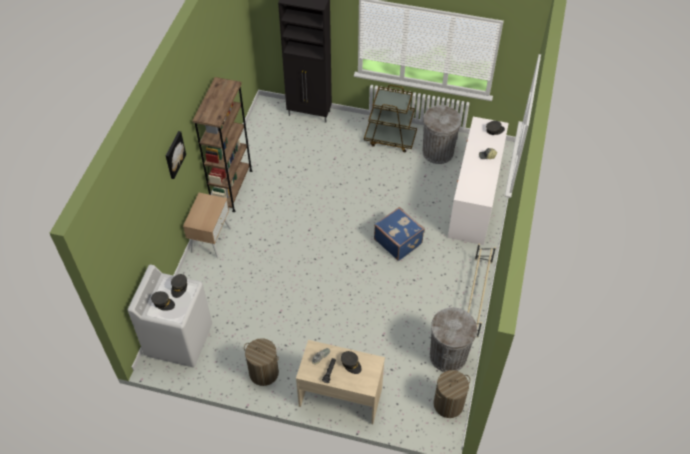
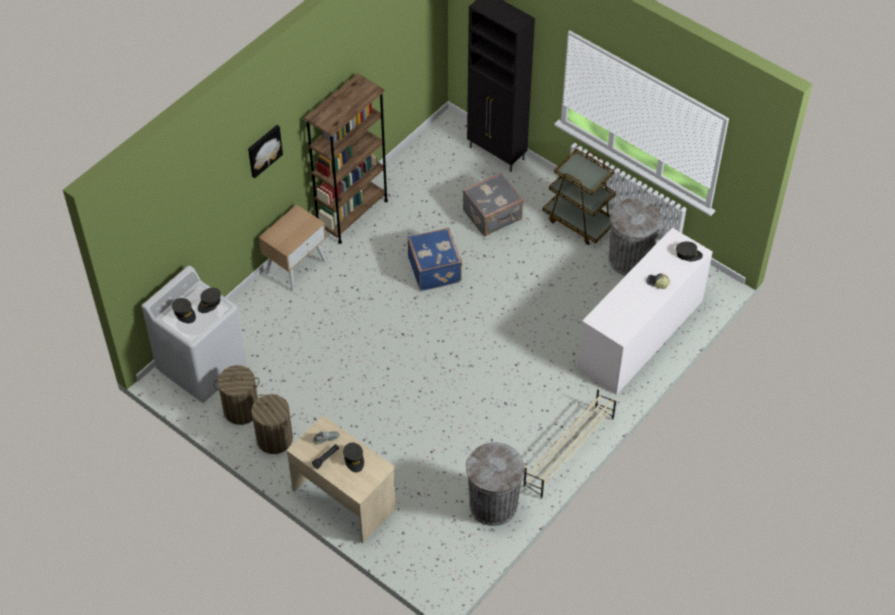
camera: 25 degrees right, 0 degrees up
blue suitcase [374,207,425,261] -> blue suitcase moved to [407,228,462,291]
laundry basket [434,370,470,418] -> laundry basket moved to [213,365,260,425]
none -> grey suitcase [463,172,524,236]

